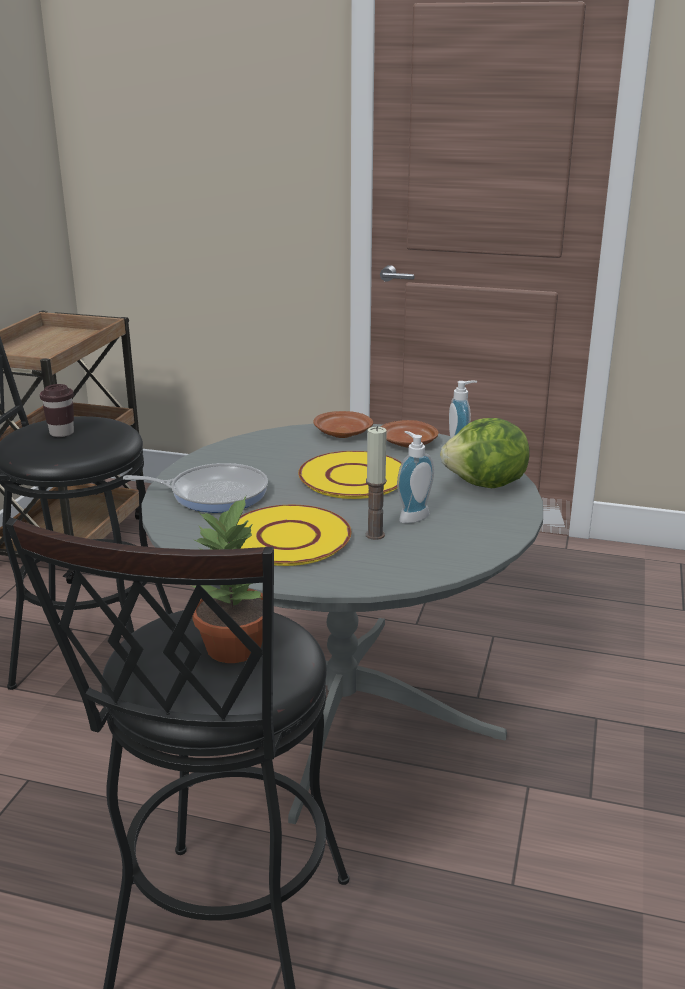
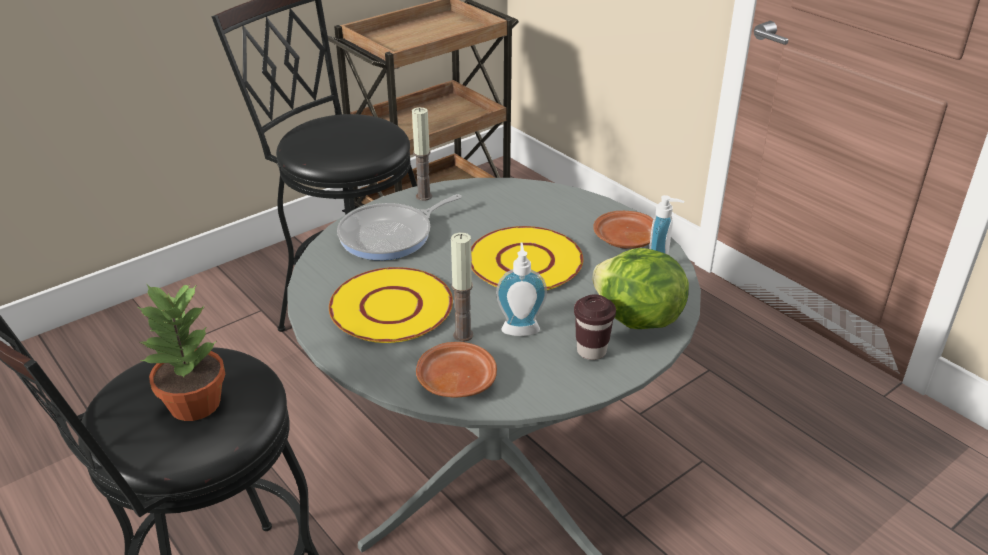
camera: 35 degrees right, 10 degrees up
brown cup [40,384,74,437] -> brown cup moved to [574,294,616,360]
frying pan [123,463,268,513] -> frying pan turned 105 degrees clockwise [337,194,462,260]
brown plate [313,411,373,438] -> brown plate moved to [416,342,497,398]
none -> candle [412,107,432,201]

